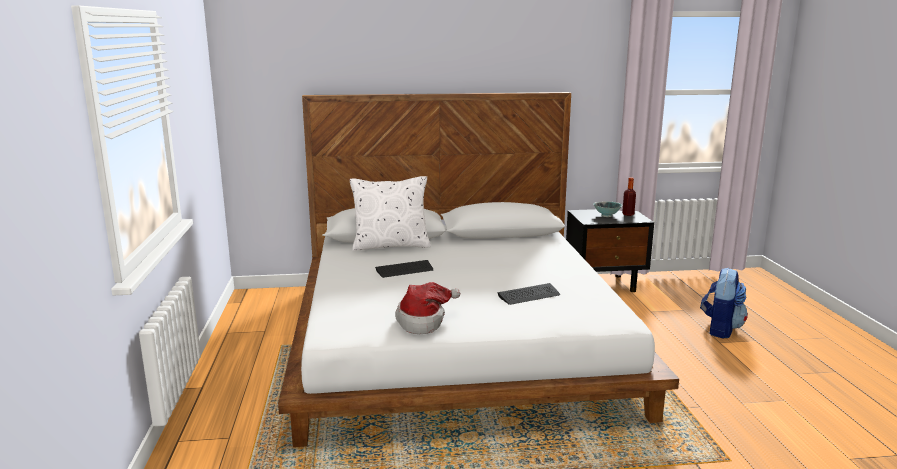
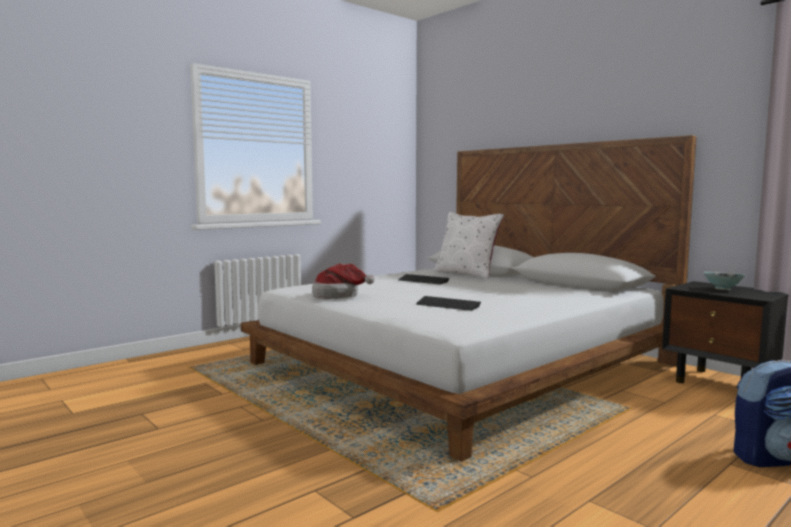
camera: 55 degrees right, 10 degrees down
bottle [622,177,636,216] -> none

